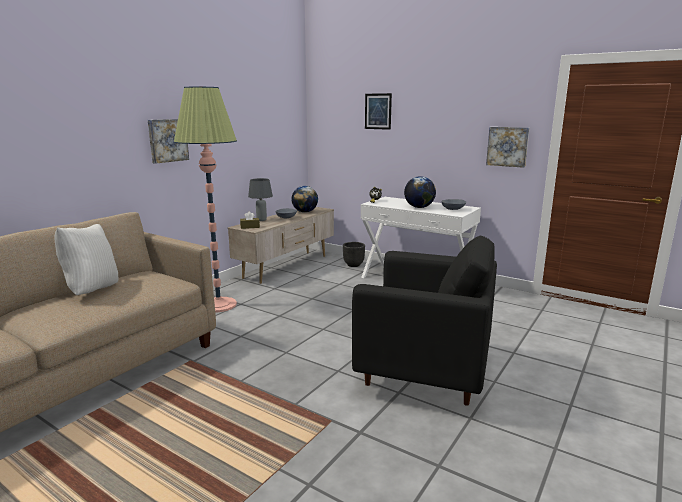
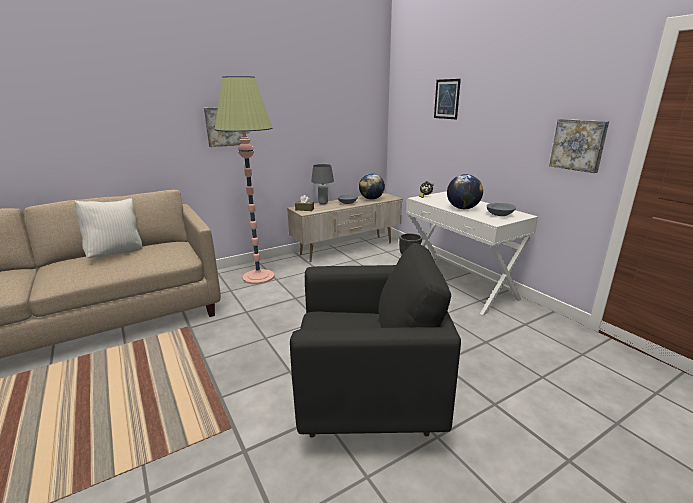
camera: 25 degrees right, 5 degrees up
black armchair [352,235,497,406] -> black armchair turned 45 degrees counterclockwise [290,243,461,438]

